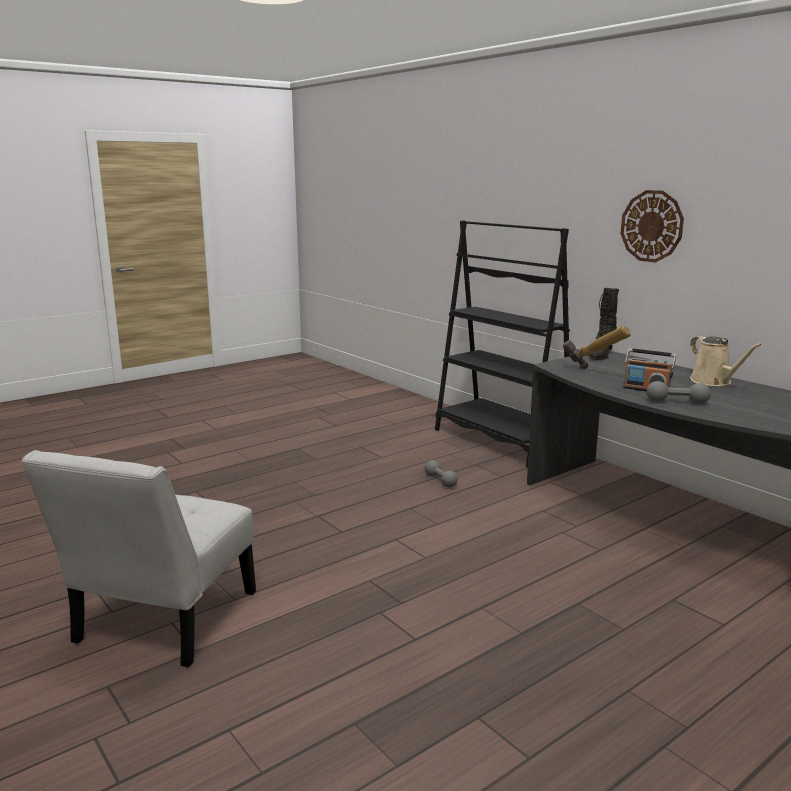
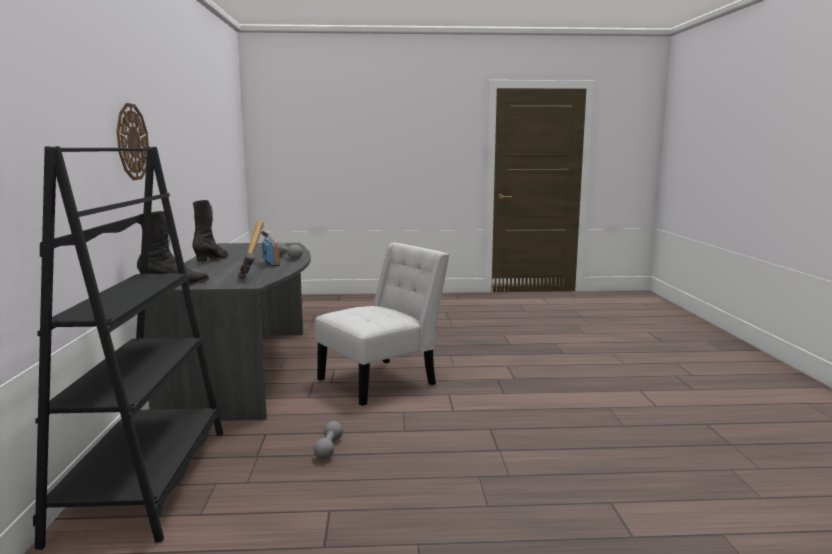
camera: 145 degrees left, 5 degrees down
white chair [21,450,256,667] -> white chair moved to [315,243,449,406]
beige watering can [690,336,762,386] -> black boot [192,200,229,262]

